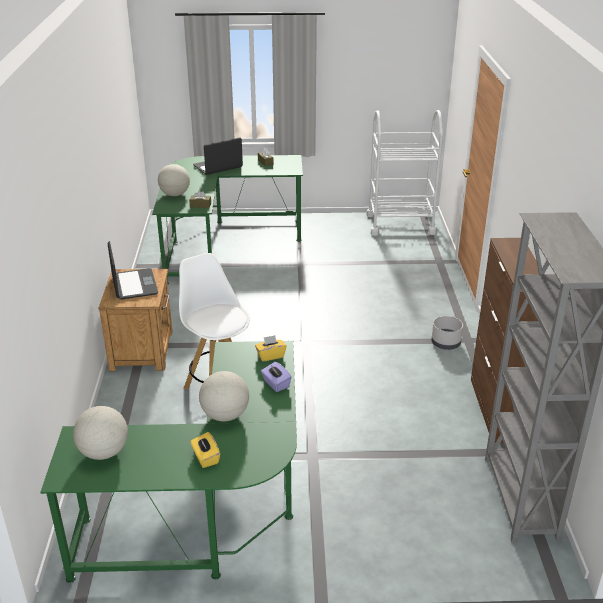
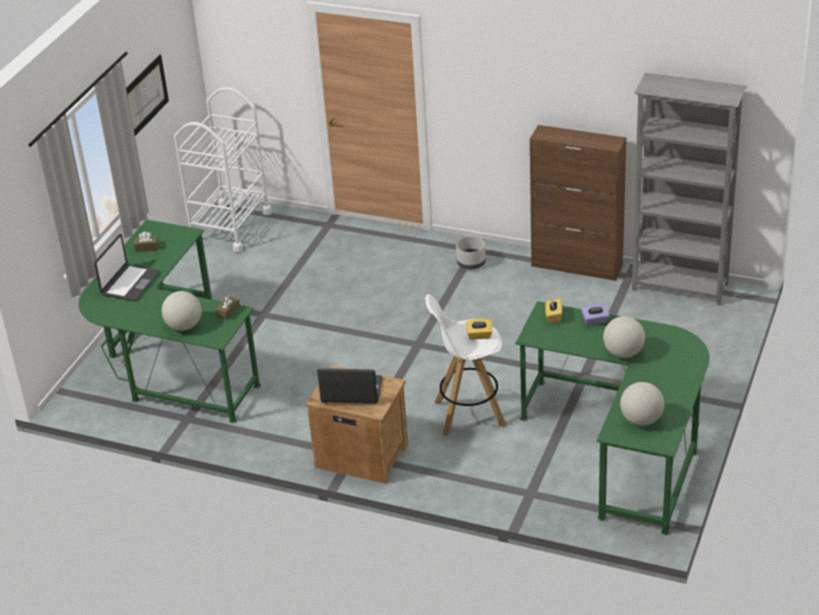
camera: 65 degrees left, 5 degrees up
yellow tissue box [190,432,220,468] -> yellow tissue box moved to [466,319,492,340]
laptop [193,137,243,175] -> laptop turned 150 degrees counterclockwise [94,234,160,301]
none -> picture [126,55,169,136]

